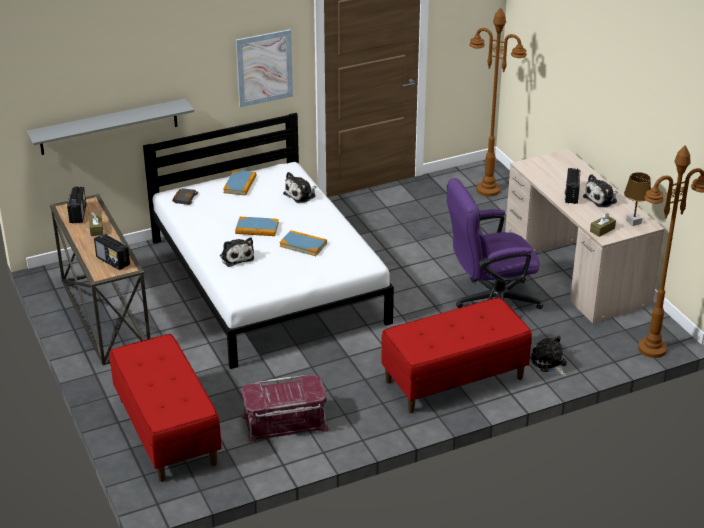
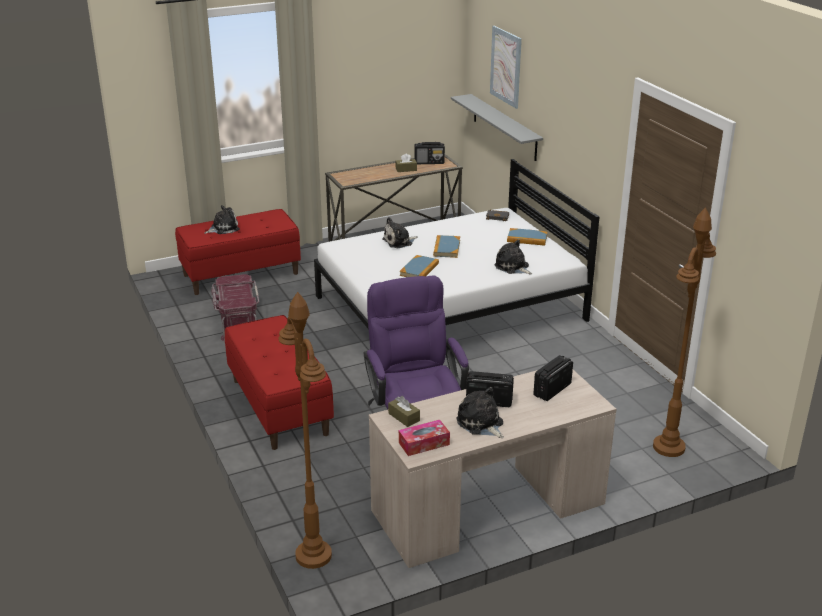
camera: 90 degrees right, 5 degrees down
radio [94,234,130,270] -> radio moved to [533,355,573,401]
picture [236,29,293,107] -> picture moved to [490,26,522,109]
plush toy [530,335,567,376] -> plush toy moved to [204,205,240,234]
brown table lamp [624,172,651,226] -> tissue box [399,420,450,456]

